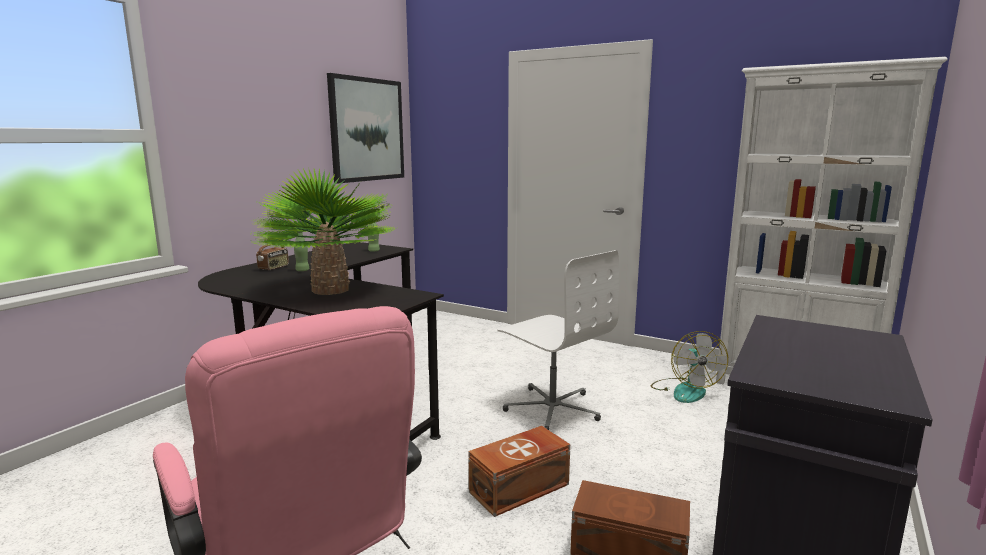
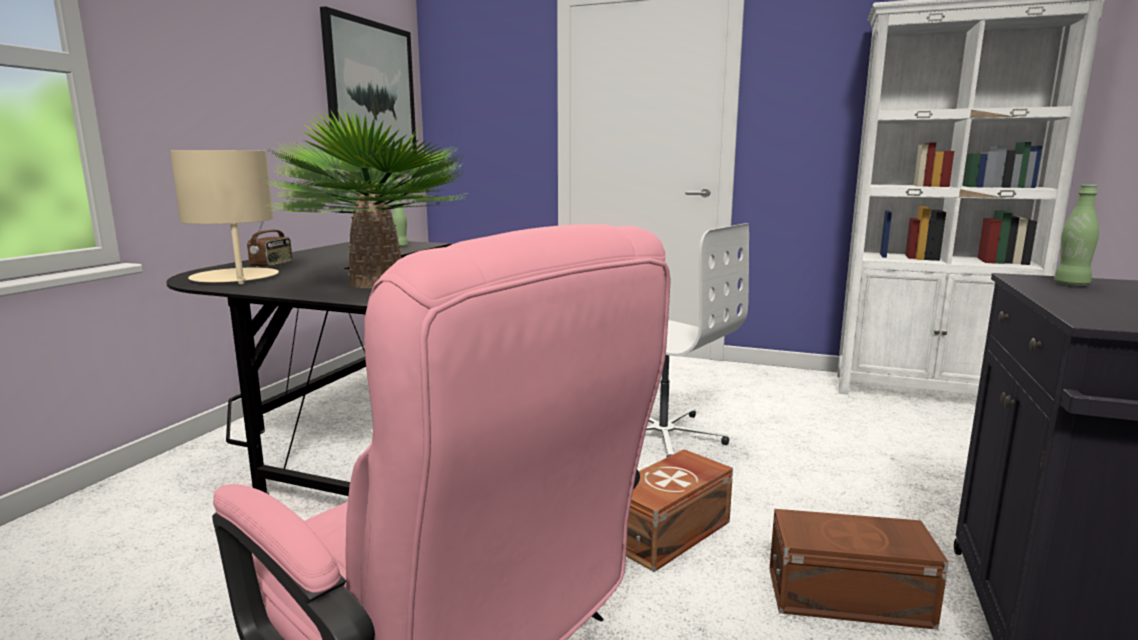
camera: 10 degrees left, 0 degrees up
green bottle [294,231,309,271] -> green bottle moved to [1054,184,1099,286]
fan [651,331,728,403] -> none
none -> beige table lamp [170,150,279,284]

